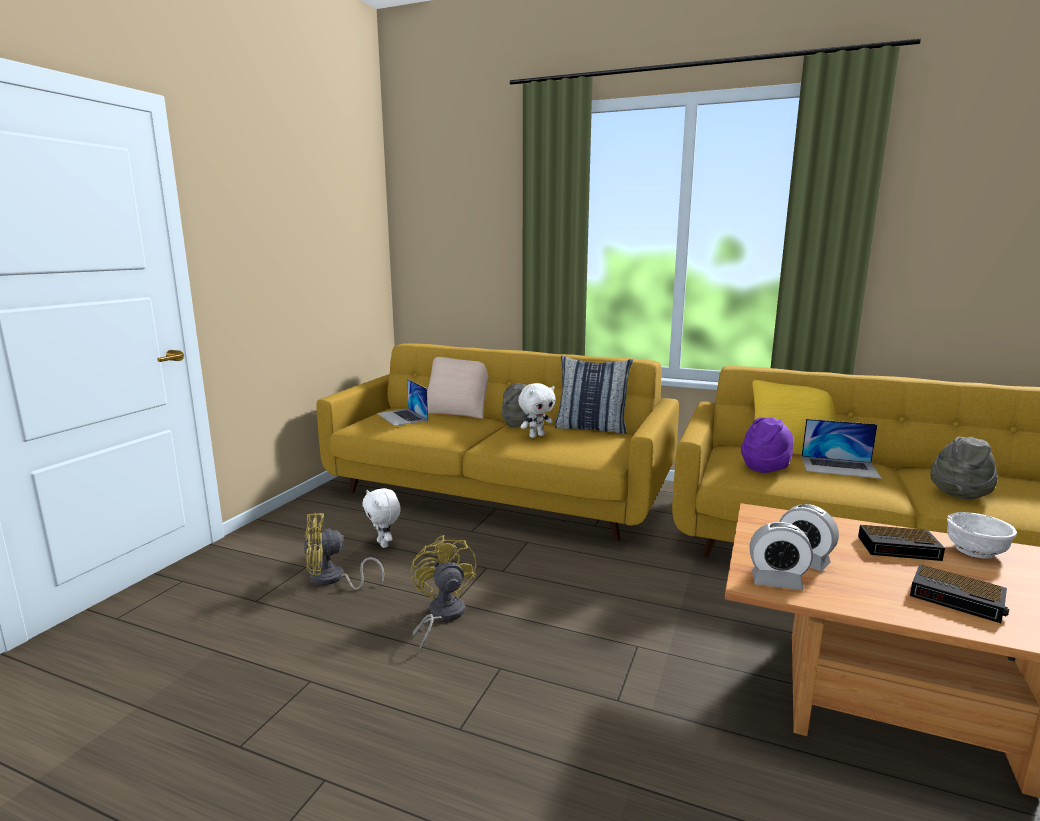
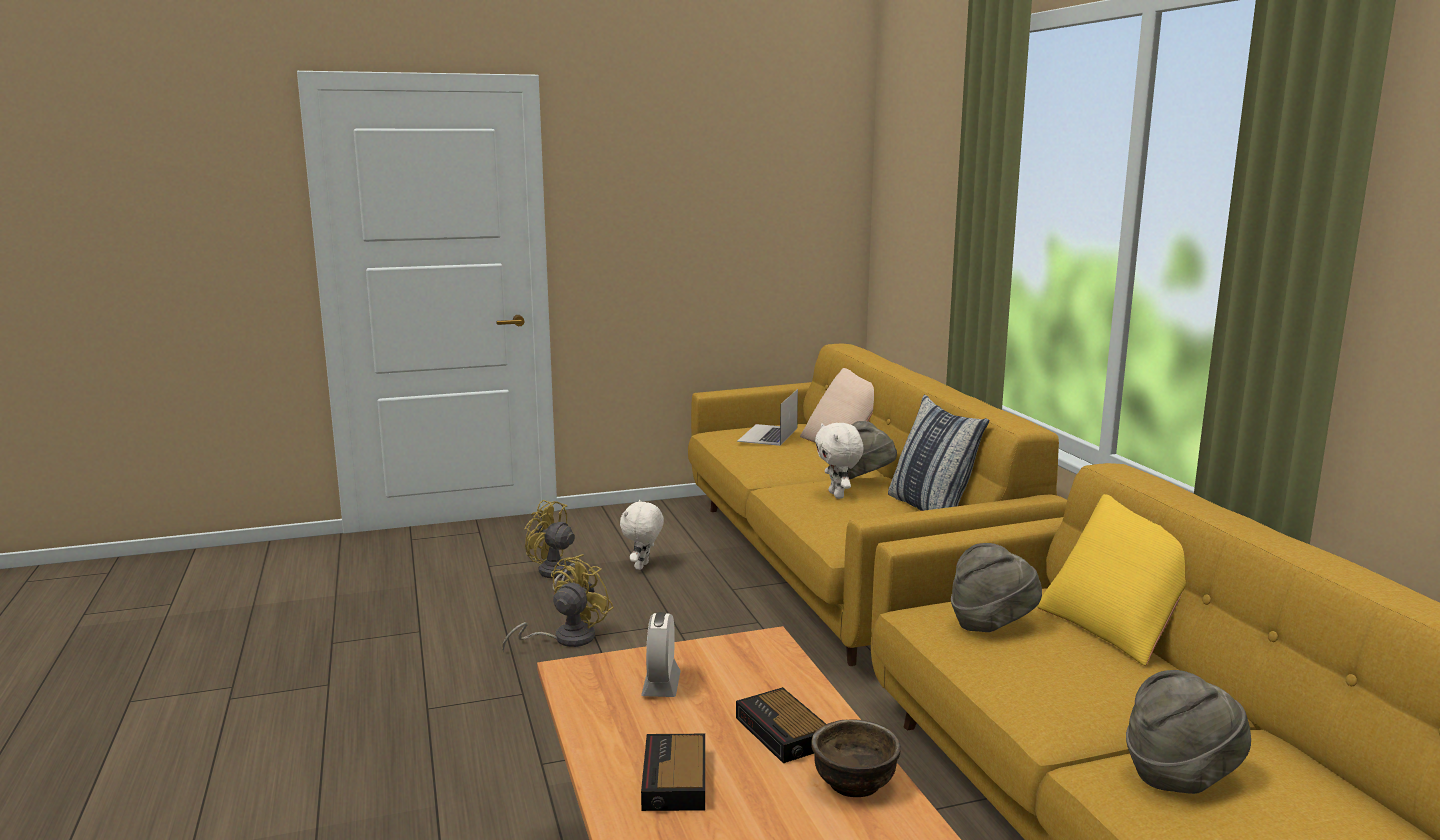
camera: 50 degrees right, 0 degrees up
white plush toy [518,383,555,438] -> white plush toy turned 60 degrees clockwise [815,423,864,499]
purple hat [741,417,793,473] -> grey hat [951,543,1042,632]
alarm clock [750,522,813,590] -> none
laptop [801,419,882,479] -> none
white bowl [947,512,1017,559] -> brown bowl [811,719,901,797]

